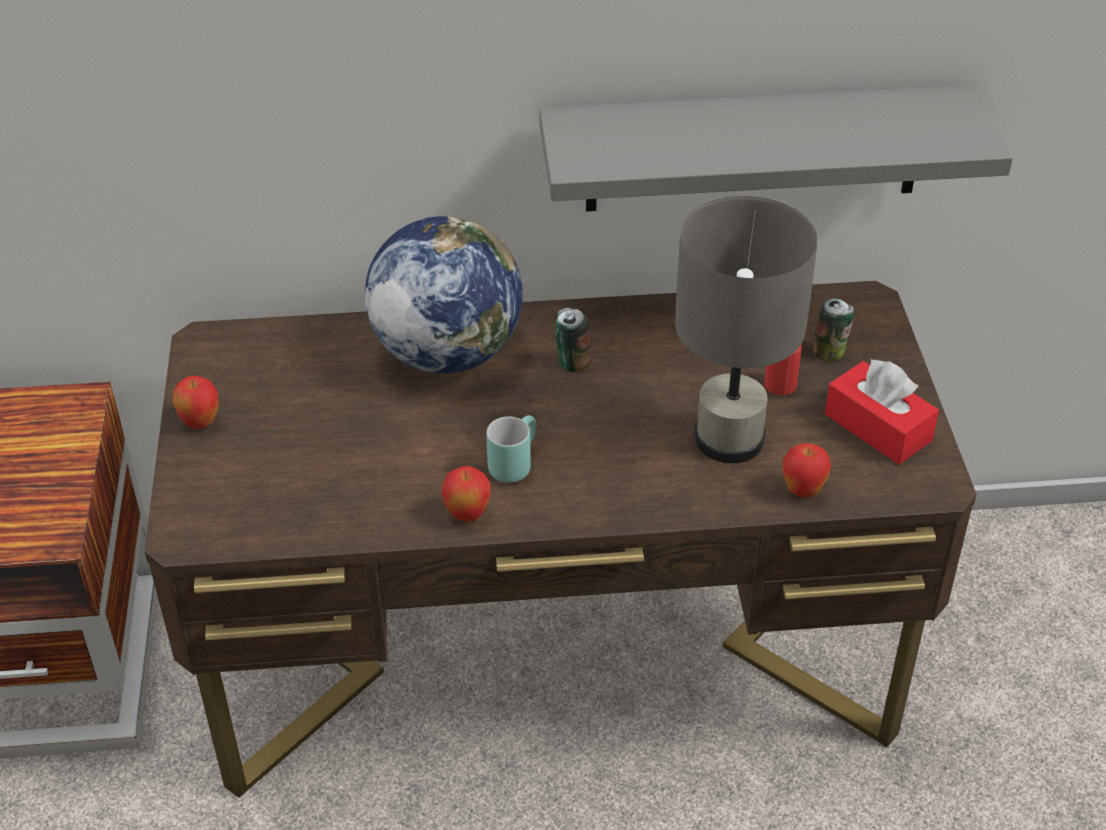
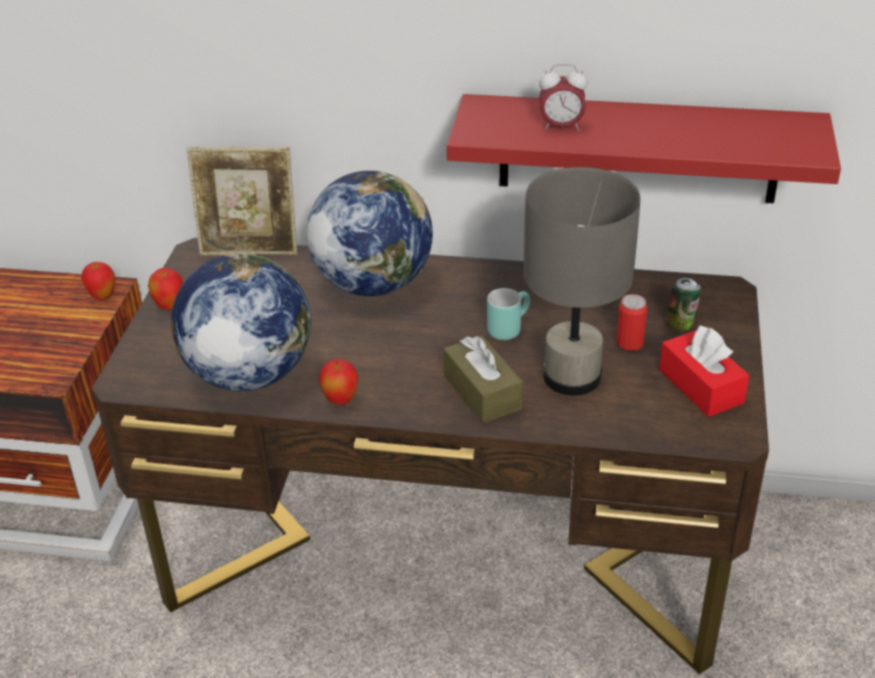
camera: 15 degrees right, 5 degrees down
turquoise mug [486,415,537,483] -> turquoise mug moved to [487,288,530,340]
grey shelf [539,85,1013,211] -> red shelf [447,94,841,203]
can [555,308,590,372] -> none
apple [783,443,831,498] -> apple moved to [81,262,115,300]
none -> globe [171,253,311,391]
none -> picture frame [187,147,297,255]
none -> brown tissue box [444,336,523,423]
none -> alarm clock [539,64,588,131]

